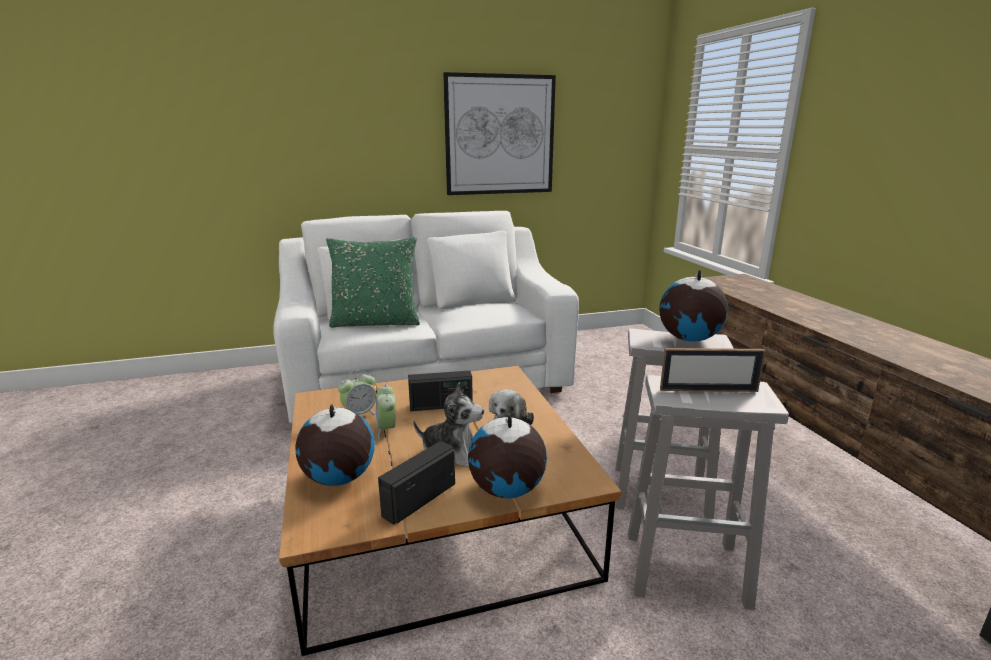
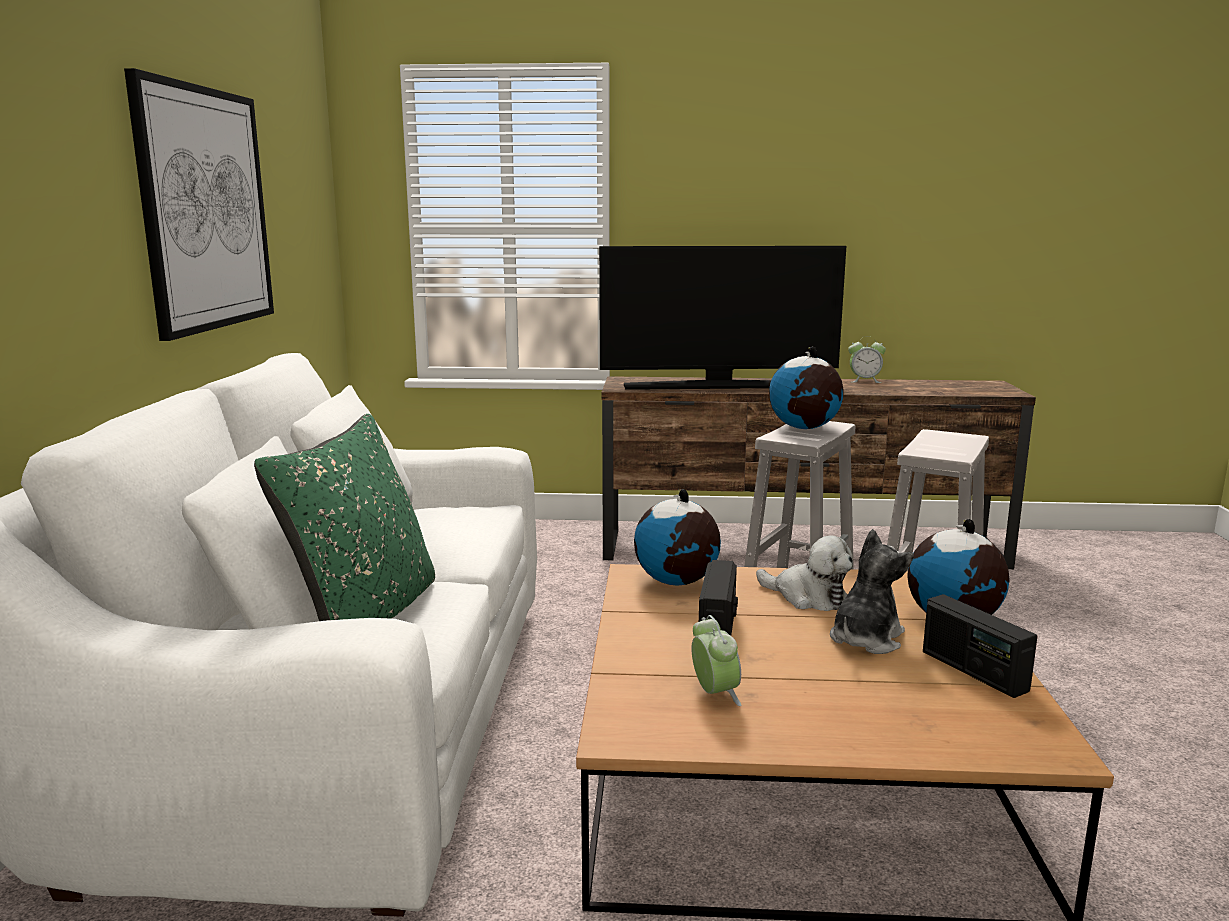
camera: 70 degrees left, 5 degrees down
globe [295,404,375,486] -> globe moved to [634,489,721,586]
alarm clock [376,384,396,439] -> alarm clock moved to [848,336,886,383]
picture frame [660,348,766,392] -> none
none -> television [599,246,846,390]

